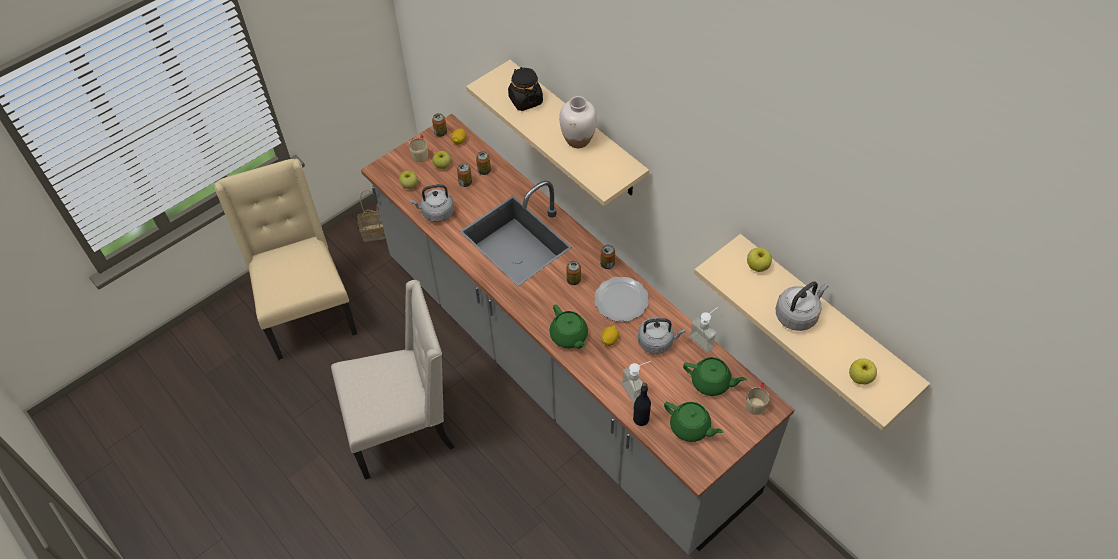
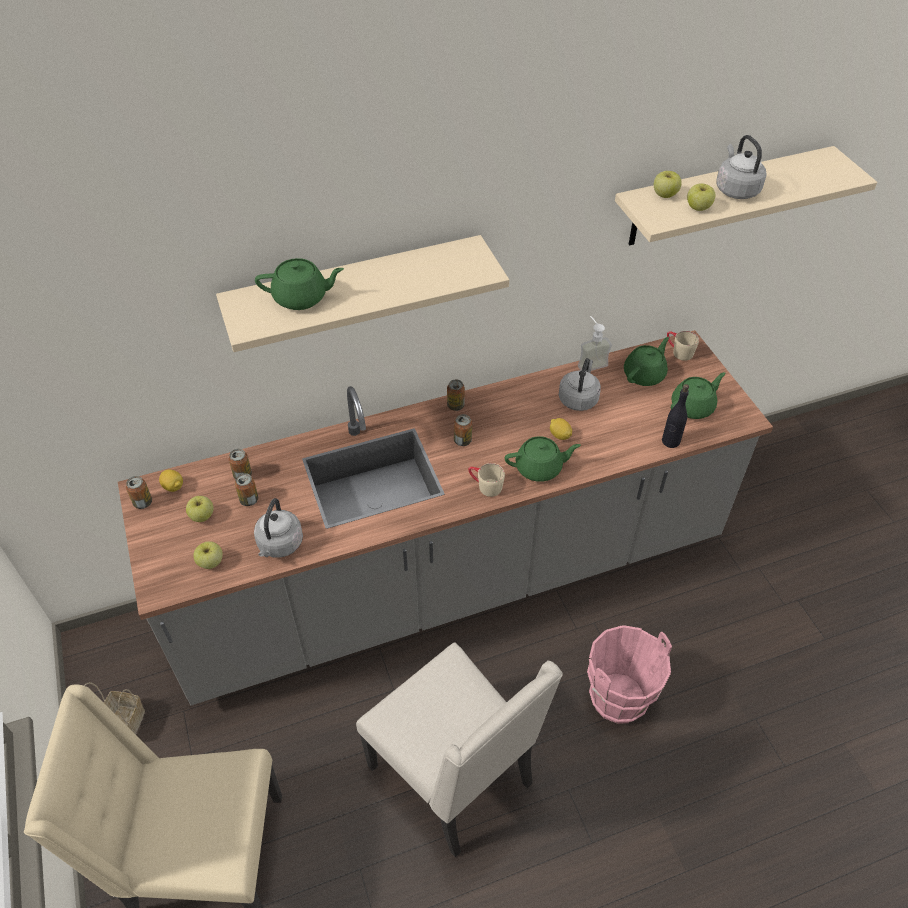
camera: 70 degrees left, 5 degrees down
beige chair [331,280,455,480] -> beige chair turned 135 degrees clockwise [356,643,563,857]
beige mug [409,135,428,162] -> beige mug moved to [468,463,505,497]
black jar [508,67,543,111] -> green teapot [255,258,344,310]
white vase [559,96,597,148] -> none
plate [595,277,649,321] -> none
soap dispenser [622,361,651,404] -> none
apple [849,358,877,385] -> apple moved to [687,183,715,211]
none -> pink bucket [587,625,672,724]

